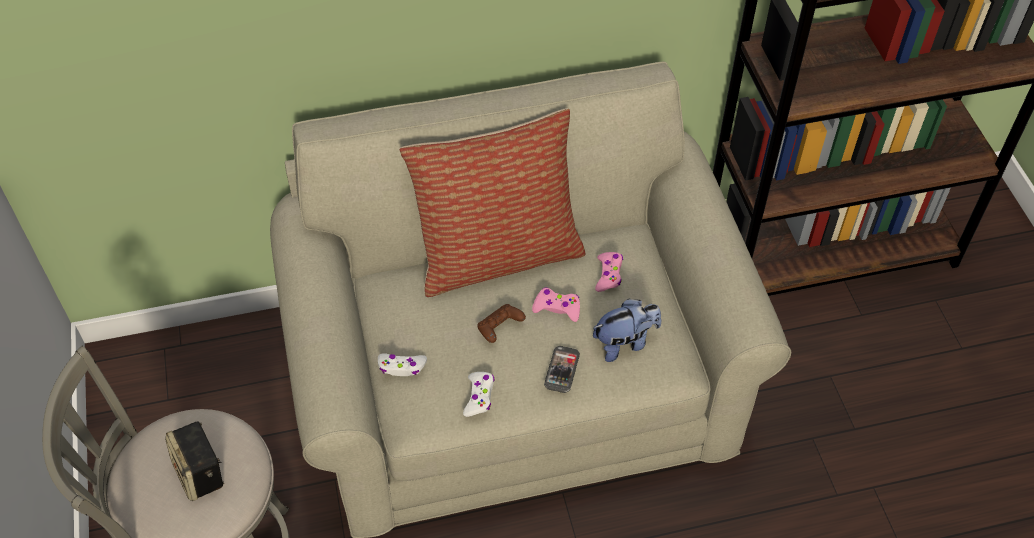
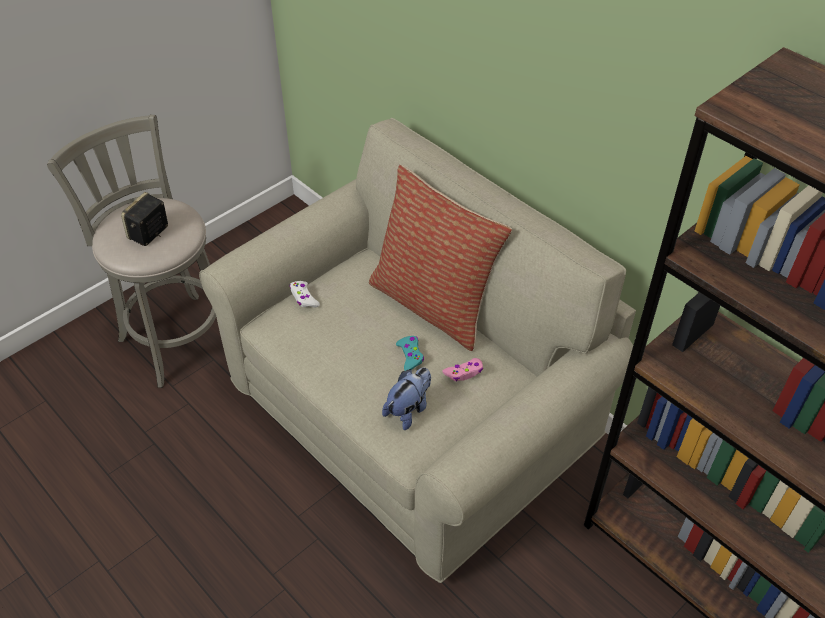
camera: 60 degrees right, 5 degrees down
white game controller [463,372,495,417] -> none
brown game controller [477,304,526,343] -> none
pink game controller [532,288,580,322] -> turquoise game controller [396,336,424,371]
phone [544,346,580,393] -> none
plush toy [593,298,661,362] -> plush toy turned 90 degrees counterclockwise [382,368,431,430]

